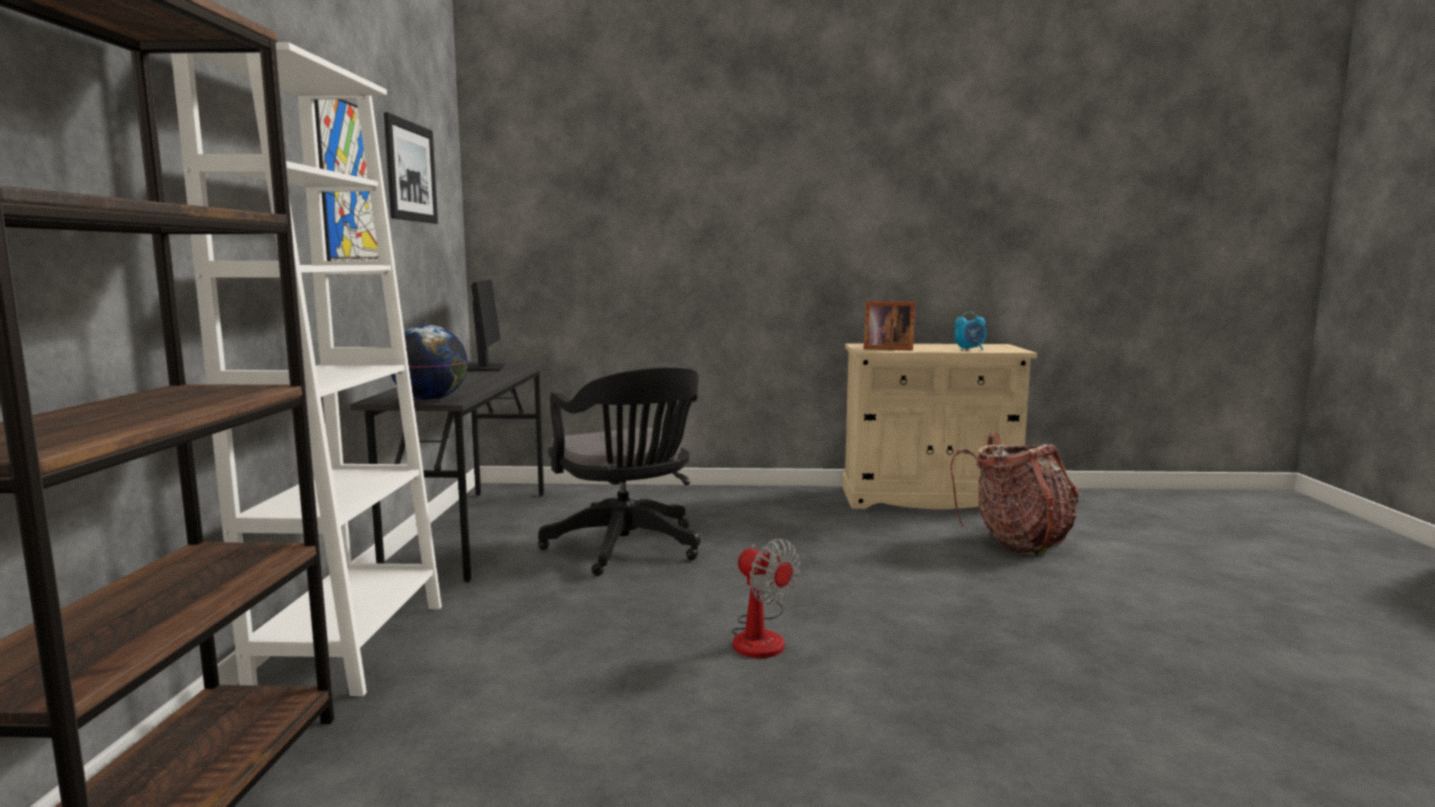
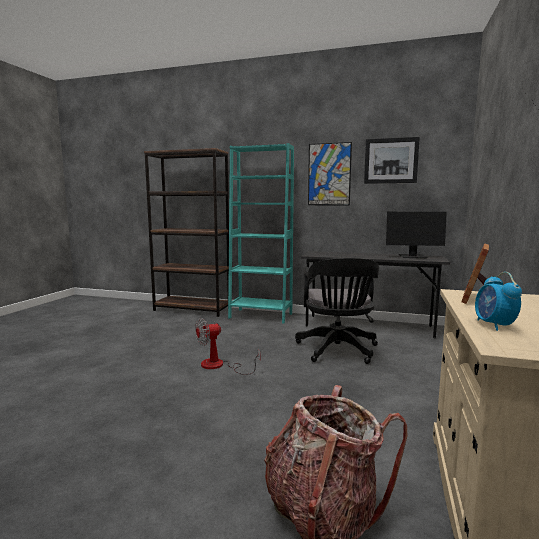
camera: 105 degrees right, 0 degrees up
white bookcase [171,42,442,696] -> turquoise bookcase [228,143,294,324]
globe [391,325,468,400] -> none
black office chair [538,367,700,576] -> black office chair turned 75 degrees counterclockwise [295,258,379,364]

